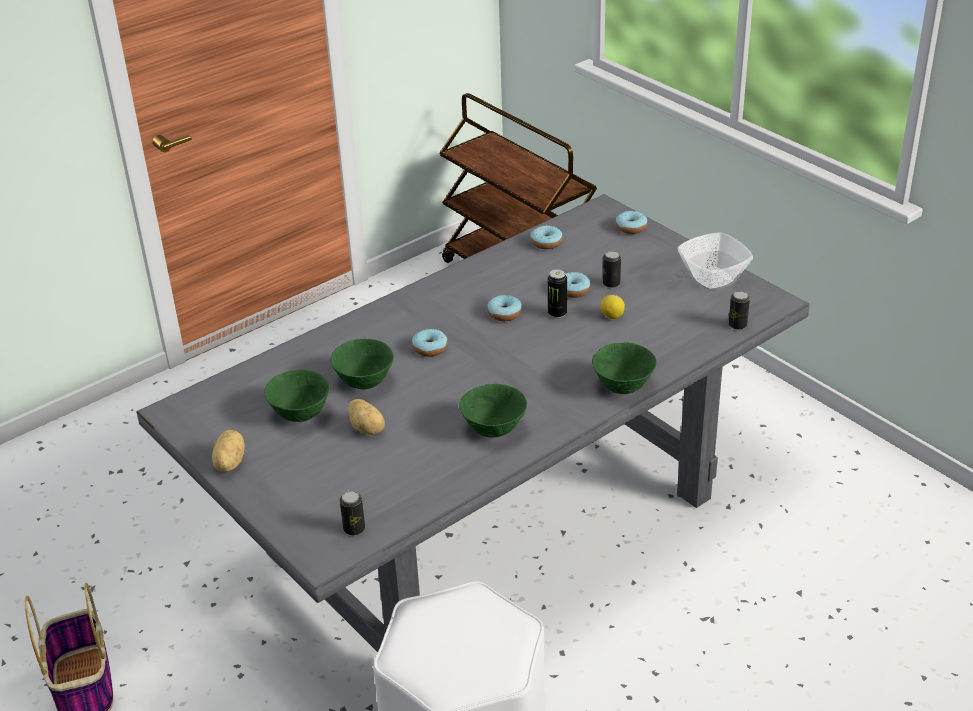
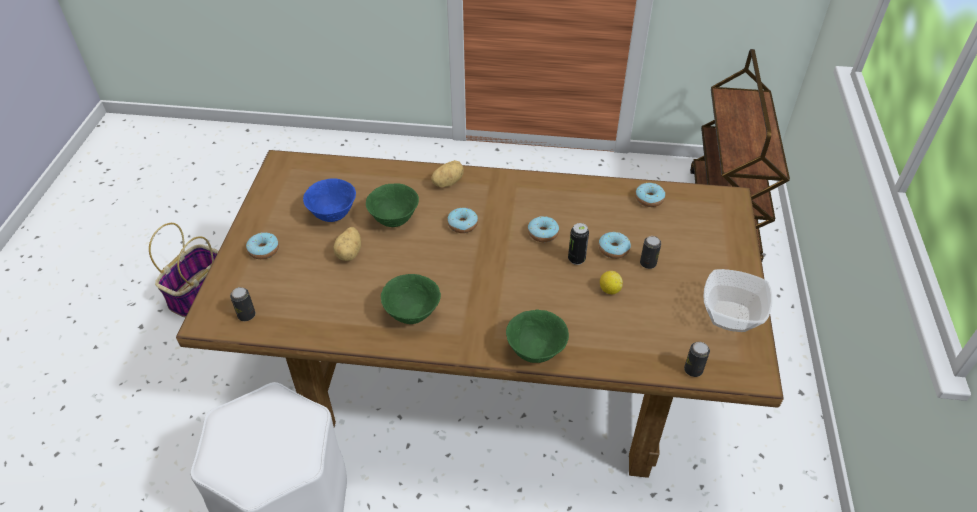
camera: 45 degrees right, 10 degrees up
grey dining table [137,194,810,652] -> brown dining table [176,150,784,478]
potato [212,430,245,472] -> potato moved to [431,160,464,187]
green bowl [264,370,330,422] -> blue bowl [303,178,356,222]
donut [616,211,648,234] -> donut moved to [246,232,279,259]

